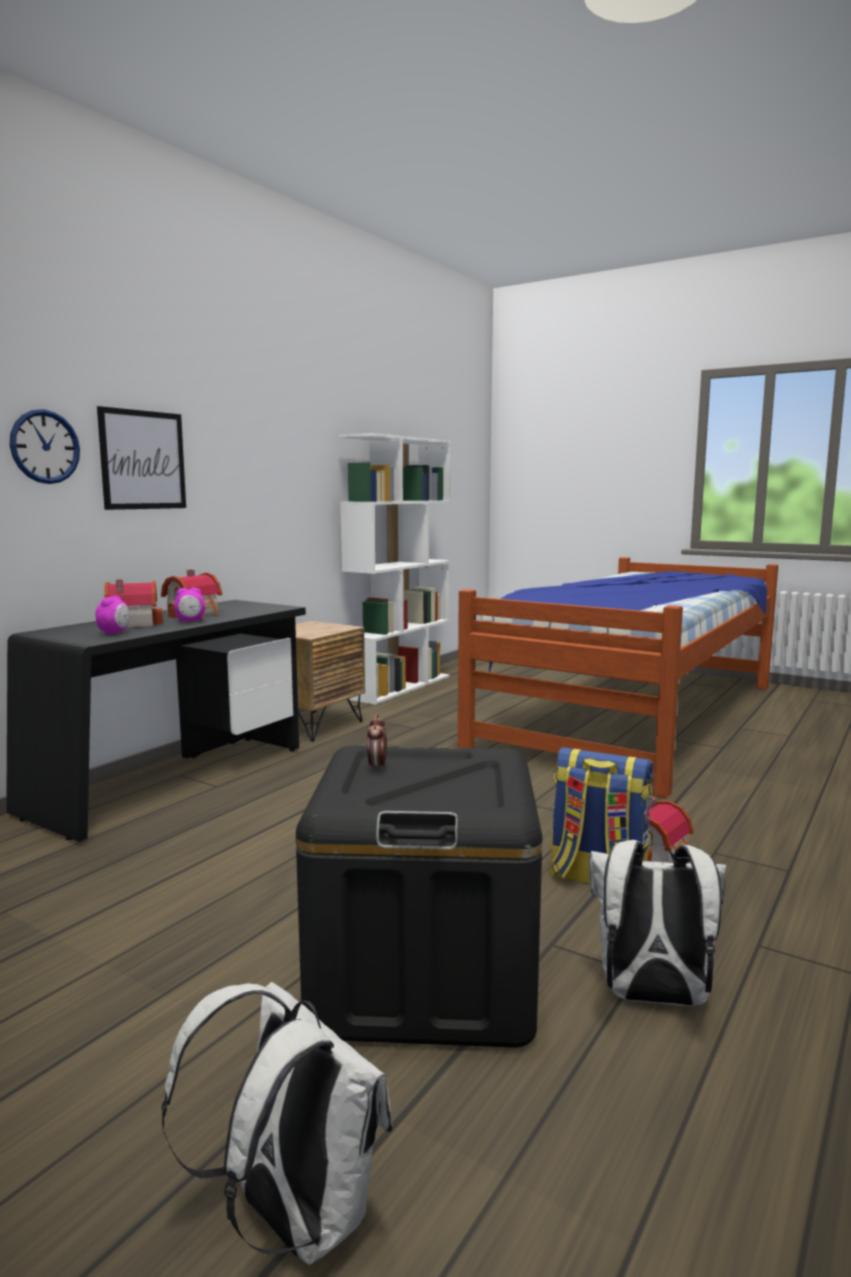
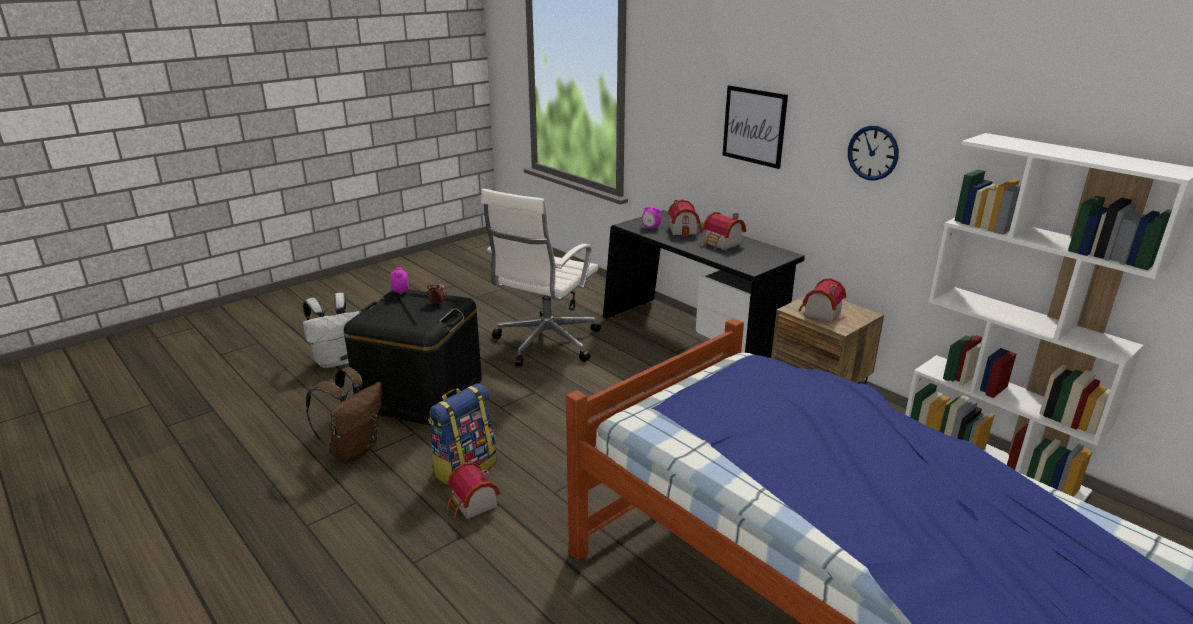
camera: 105 degrees right, 15 degrees up
wall clock [10,409,80,484] -> wall clock moved to [848,126,899,181]
alarm clock [174,587,205,622] -> alarm clock moved to [390,267,409,295]
white backpack [589,840,726,1006] -> brown backpack [306,367,382,462]
none -> white office chair [481,189,601,366]
none -> toy house [799,278,846,322]

